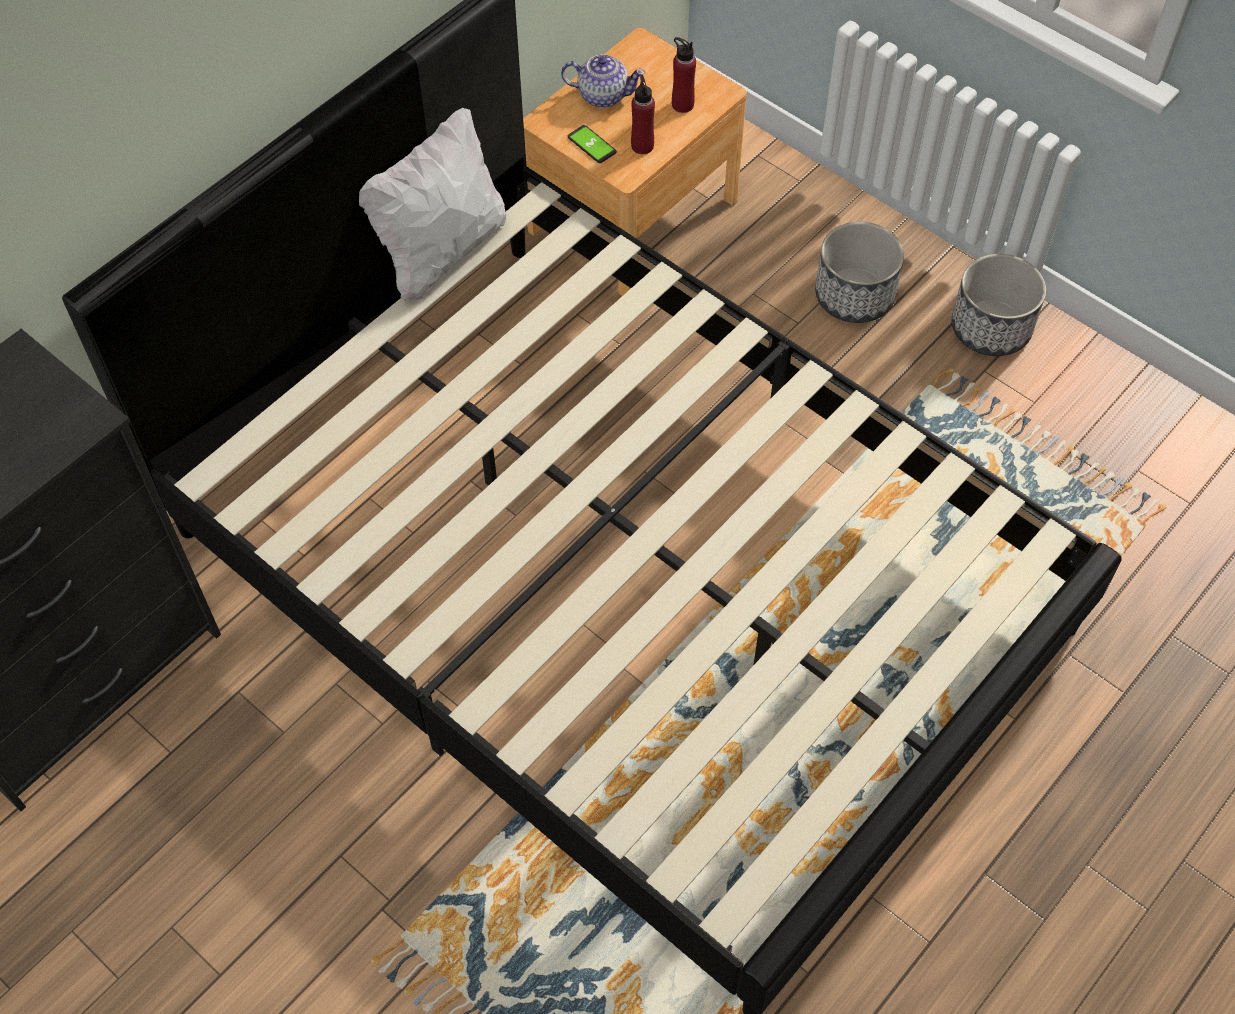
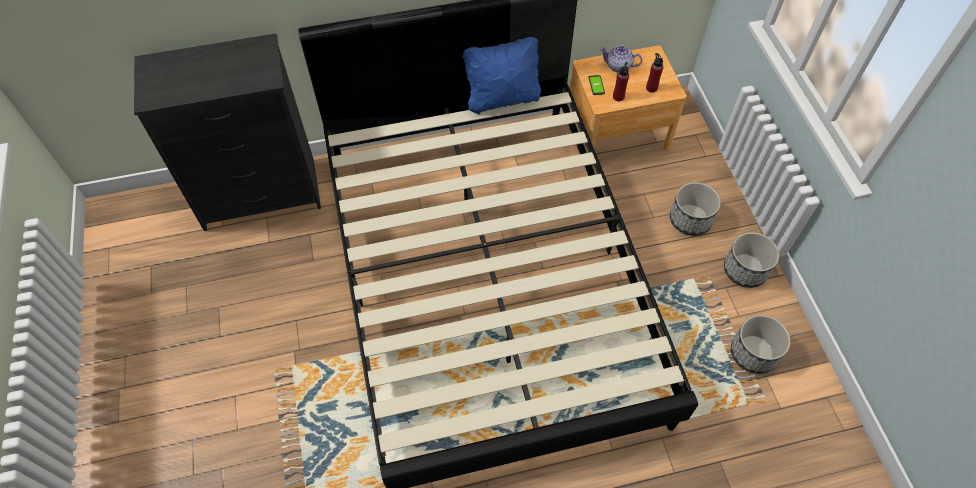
camera: 35 degrees right, 0 degrees up
white pillow [359,108,506,301] -> blue pillow [463,37,541,114]
teapot [561,54,645,108] -> teapot turned 150 degrees clockwise [600,45,642,73]
none -> planter [731,315,790,374]

